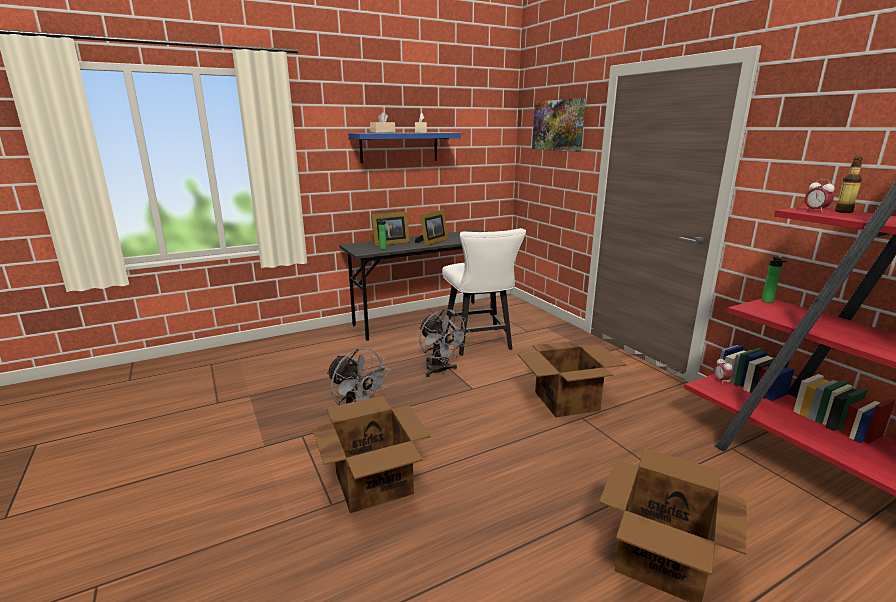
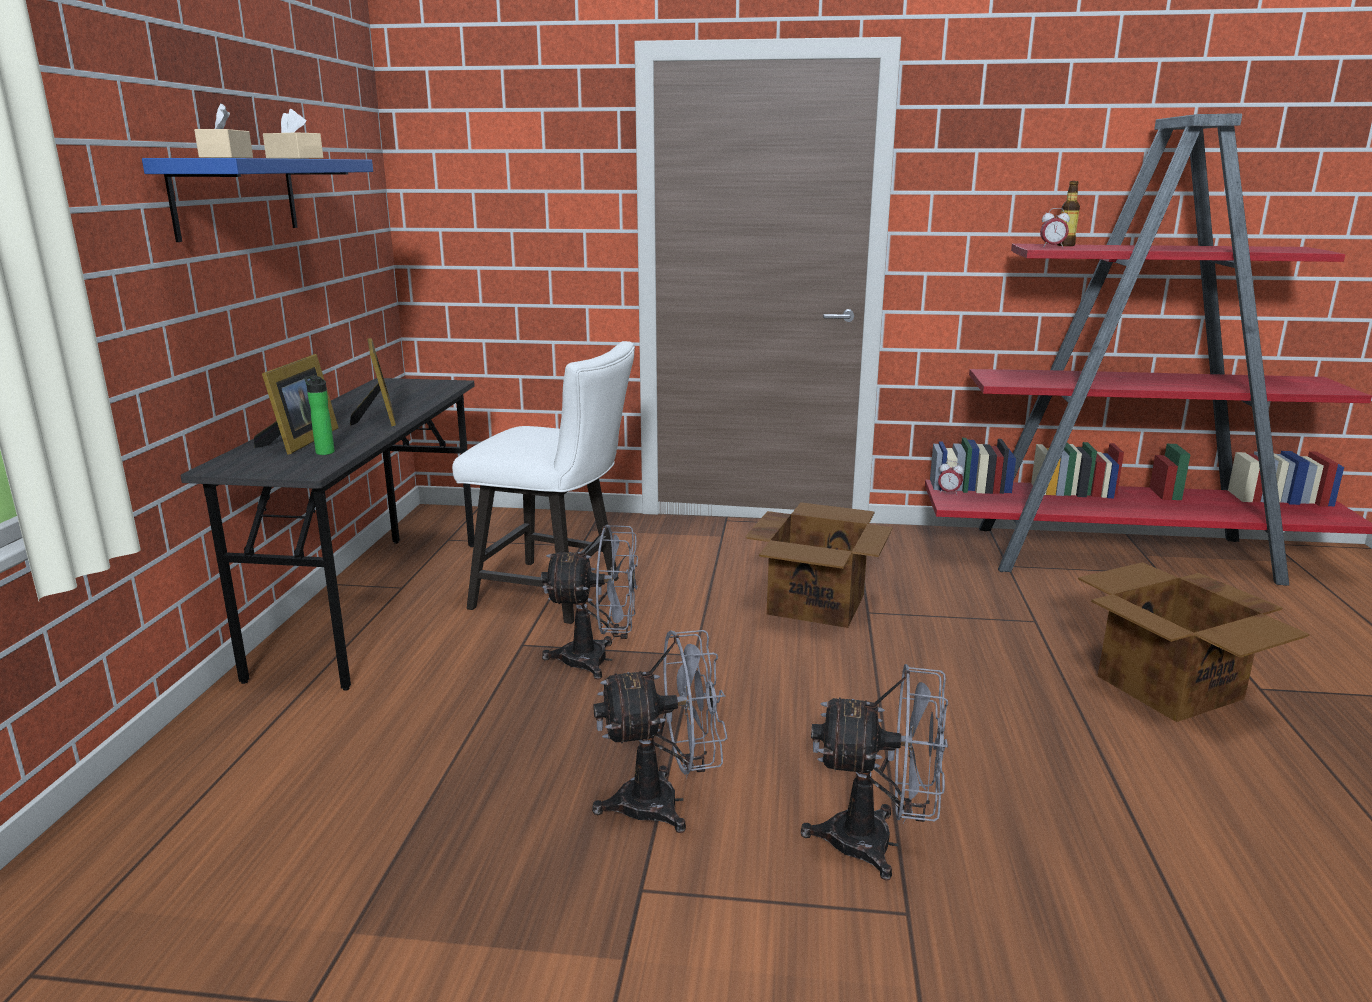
camera: 55 degrees left, 0 degrees up
cardboard box [312,396,430,513] -> grey fan [801,664,948,881]
picture [532,98,586,152] -> none
bottle [761,256,787,303] -> none

